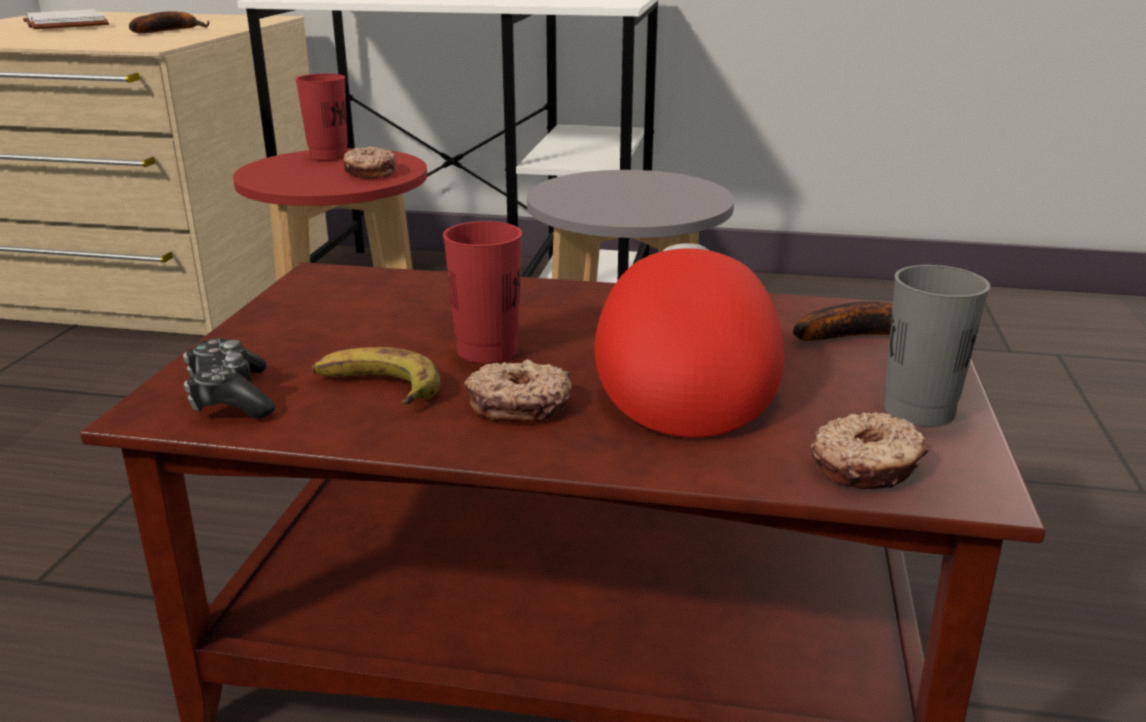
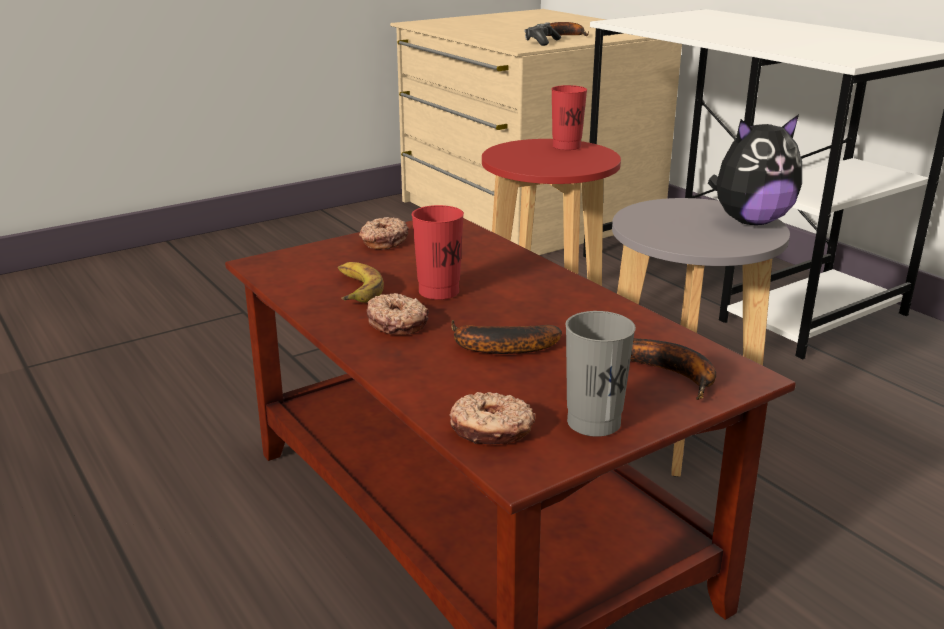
camera: 45 degrees right, 0 degrees up
white book [23,9,109,29] -> none
game controller [183,338,275,419] -> game controller moved to [525,22,561,46]
donut [343,146,396,179] -> donut moved to [359,217,409,250]
red cap [595,243,784,438] -> banana [451,320,562,354]
none -> plush toy [708,114,802,225]

